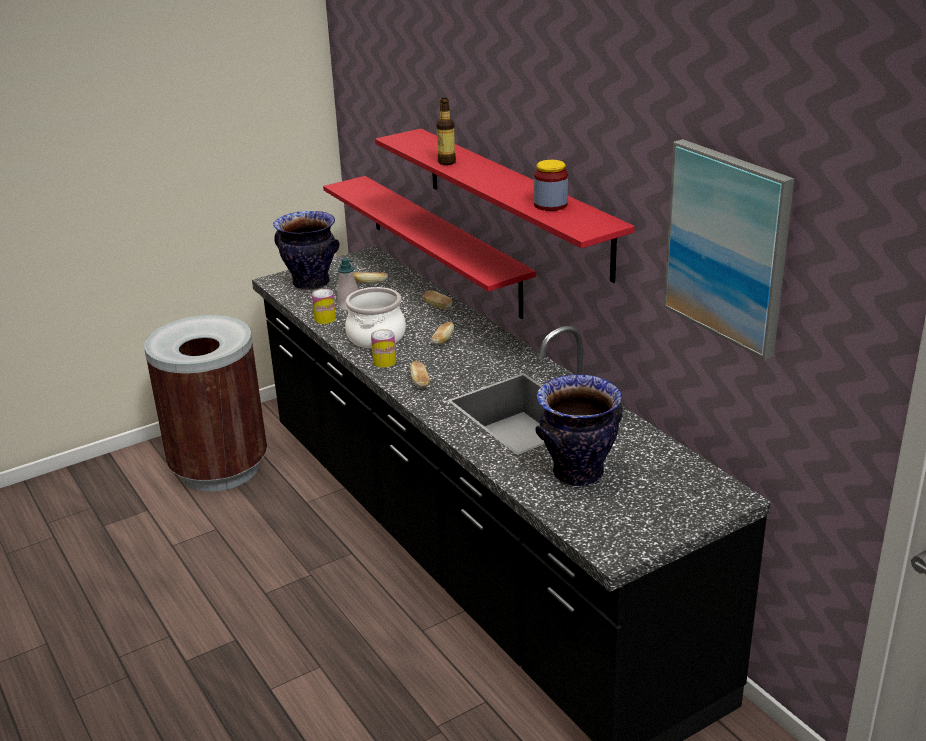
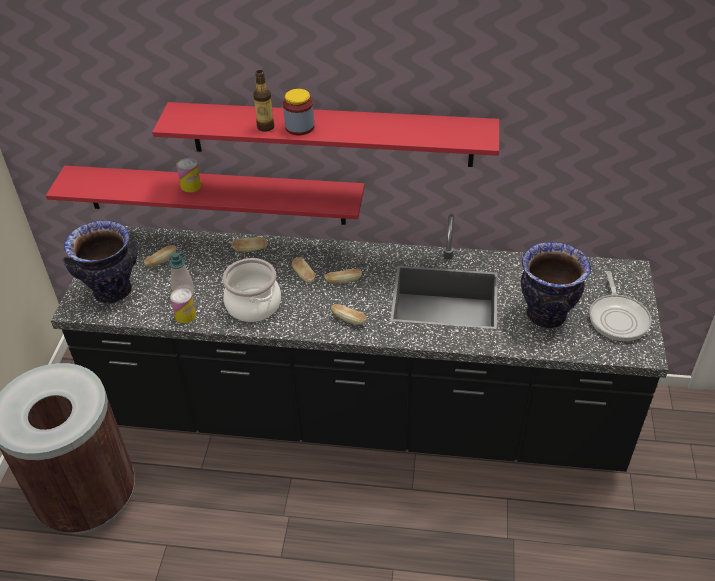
camera: 50 degrees left, 15 degrees up
can [371,329,396,368] -> can moved to [176,158,201,193]
jar [534,160,568,211] -> jar moved to [283,89,314,135]
picture [664,139,794,360] -> none
none -> bread [325,269,362,284]
none -> frying pan [589,271,652,341]

